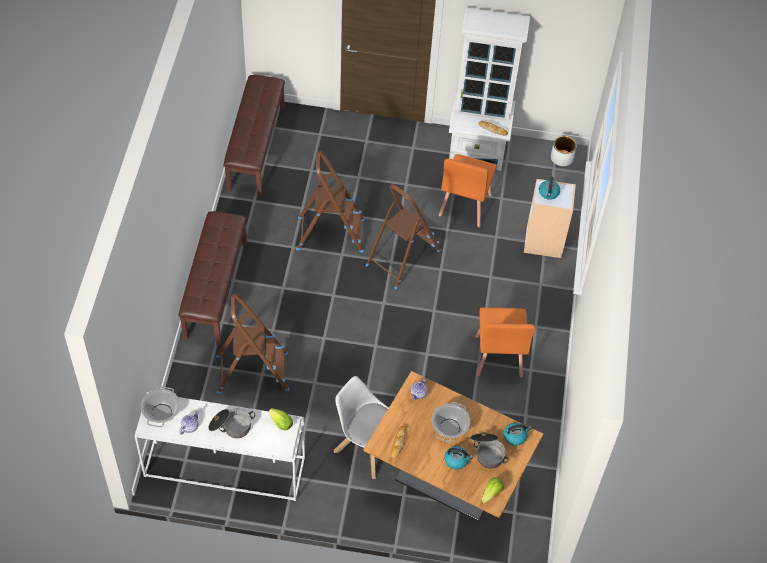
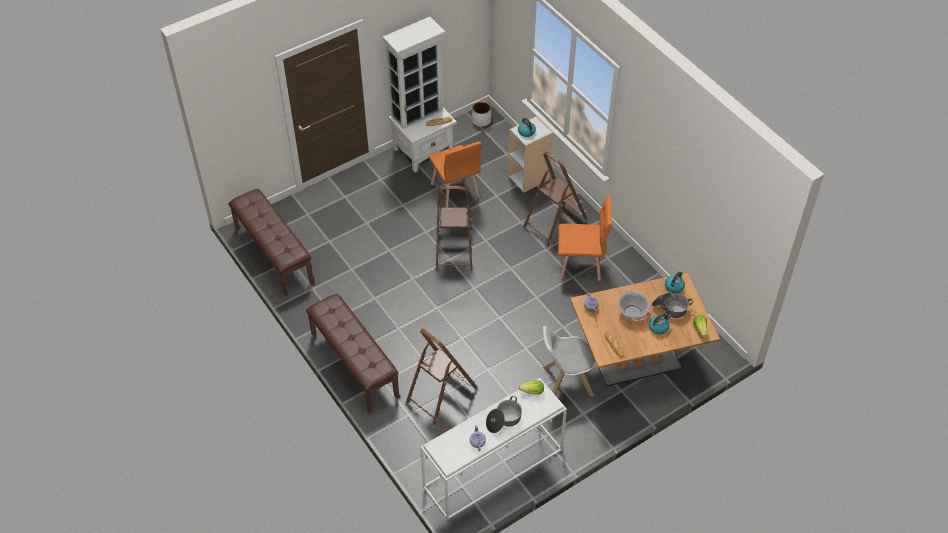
camera: 40 degrees left, 5 degrees down
cooking pot [141,386,180,427] -> none
brown step ladder [296,151,365,253] -> brown step ladder moved to [522,152,588,249]
orange chair [475,307,535,378] -> orange chair turned 45 degrees counterclockwise [558,195,612,281]

